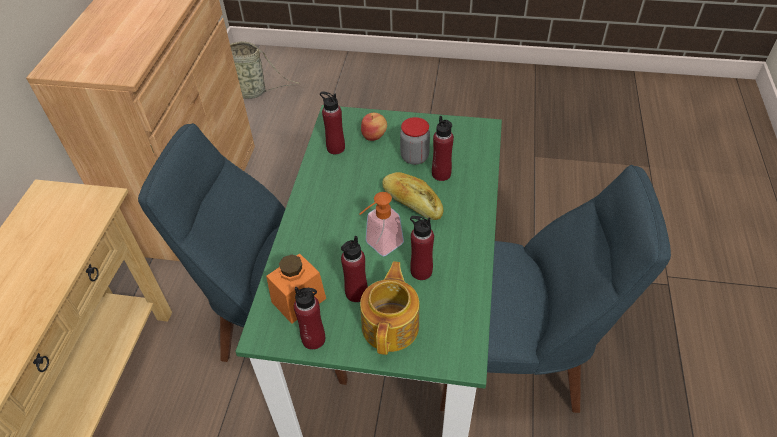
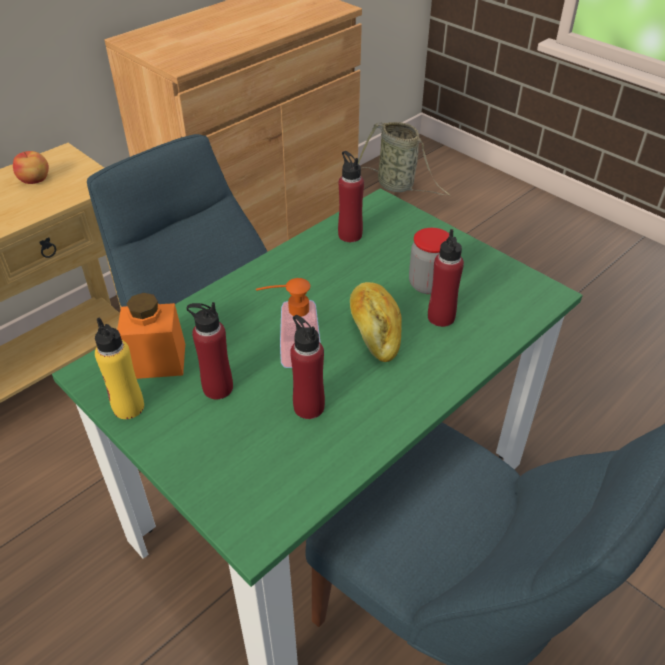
camera: 35 degrees right, 5 degrees down
red bottle [294,287,325,350] -> yellow bottle [95,317,144,419]
teapot [360,261,419,355] -> none
apple [361,113,387,141] -> apple moved to [13,151,49,184]

